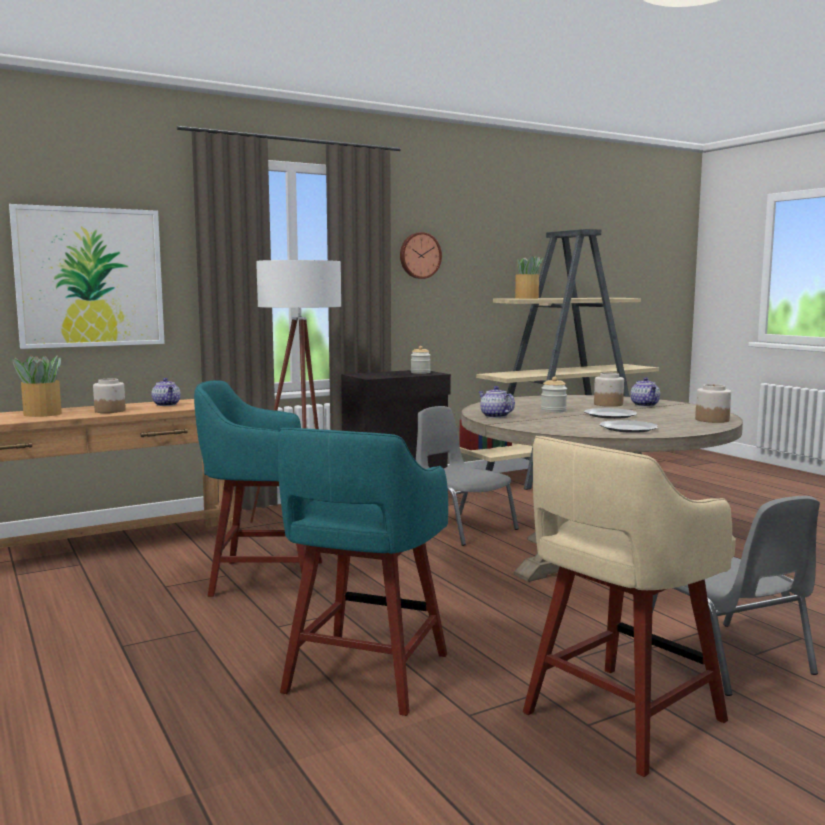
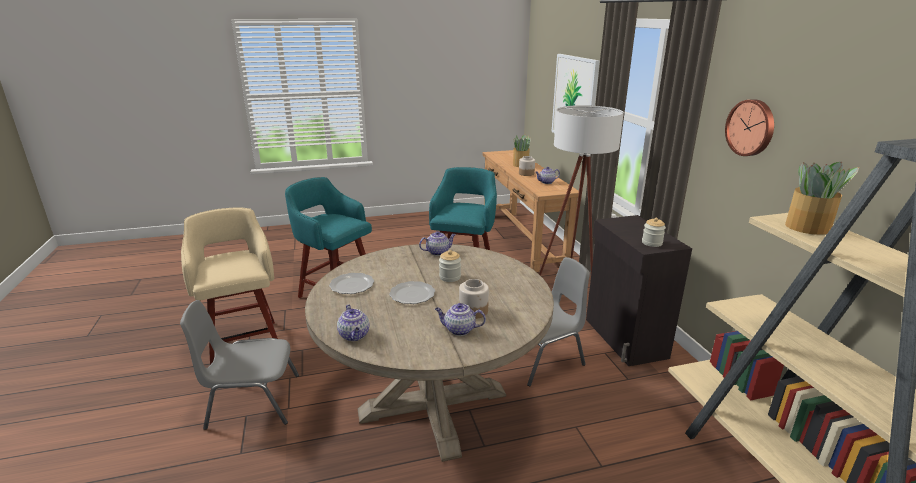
camera: 105 degrees right, 15 degrees up
jar [695,384,731,423] -> teapot [337,304,370,341]

